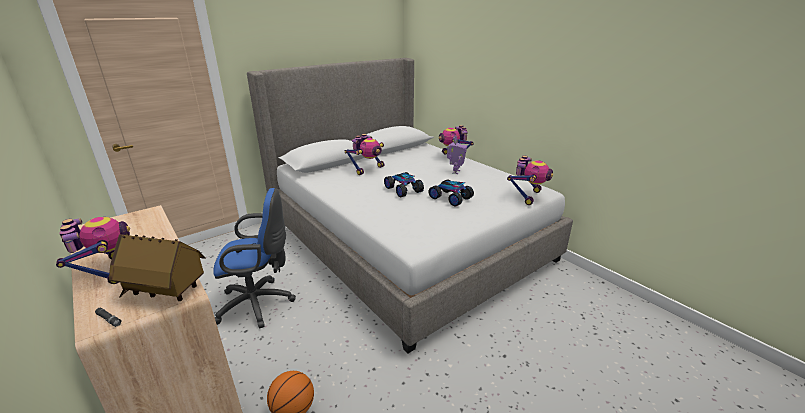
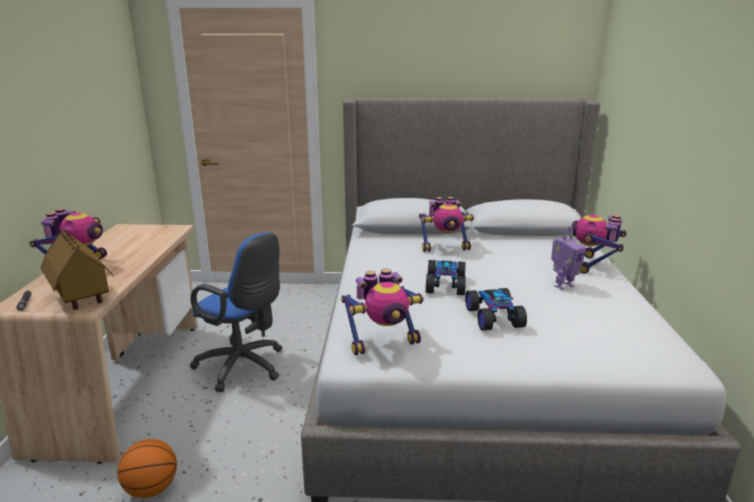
camera: 40 degrees right, 5 degrees down
toy robot [507,155,553,205] -> toy robot moved to [341,269,424,355]

